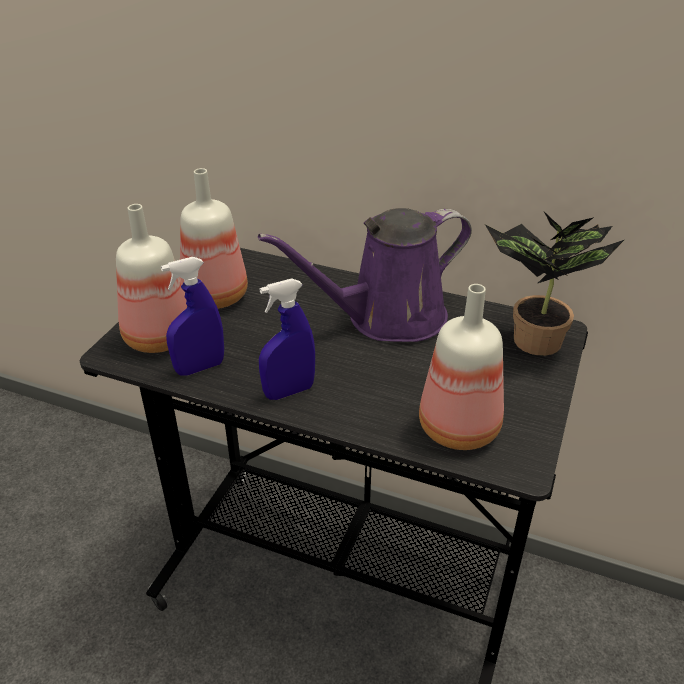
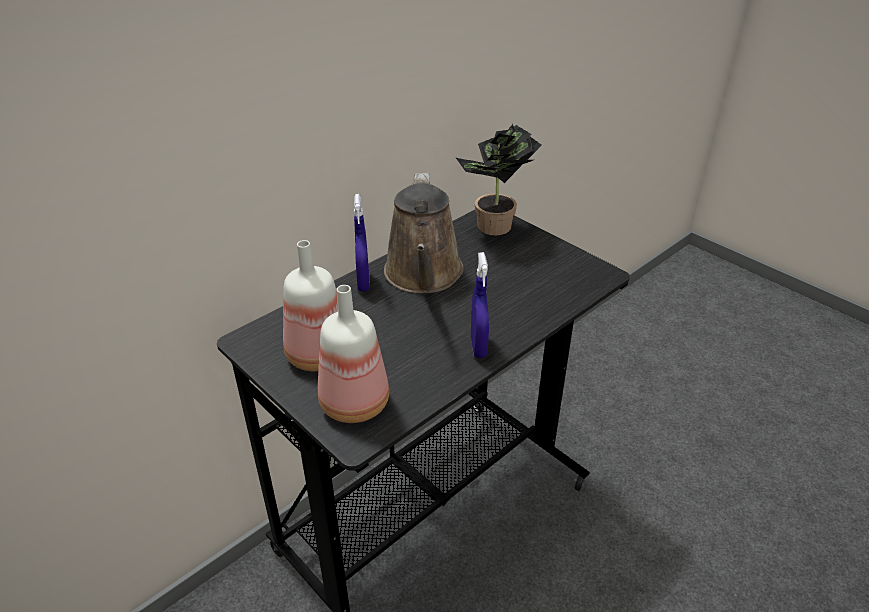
camera: 65 degrees left, 0 degrees up
blue spray bottle [161,257,224,376] -> blue spray bottle moved to [354,194,370,291]
purple watering can [258,208,472,342] -> brown watering can [384,173,464,294]
bottle [419,284,504,450] -> none

